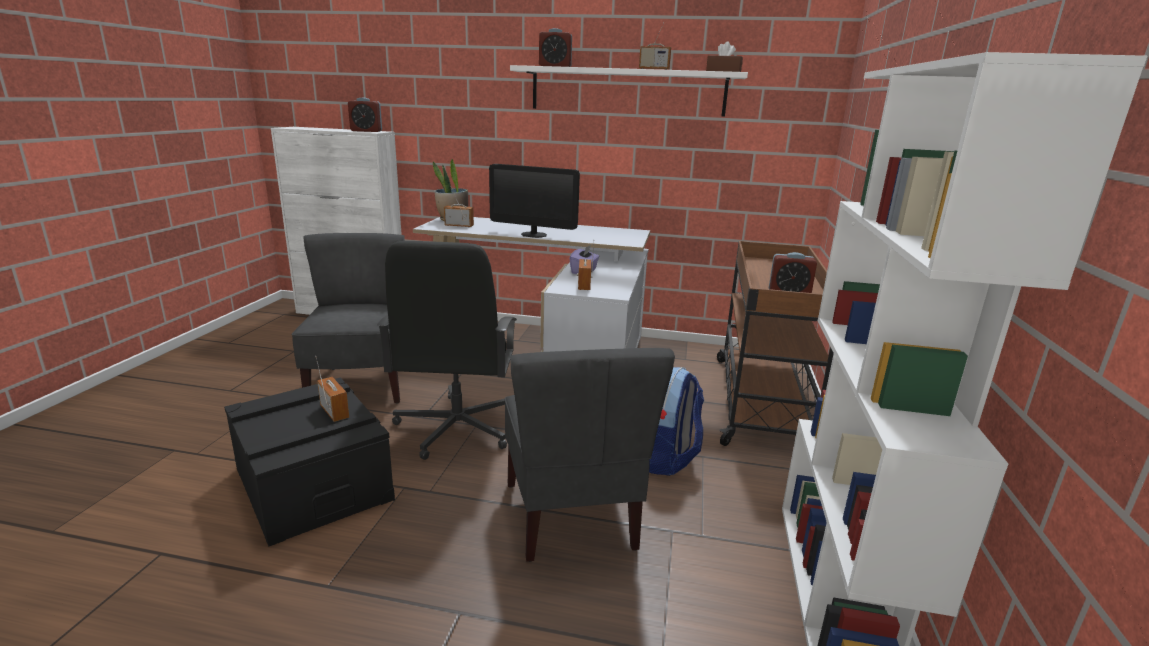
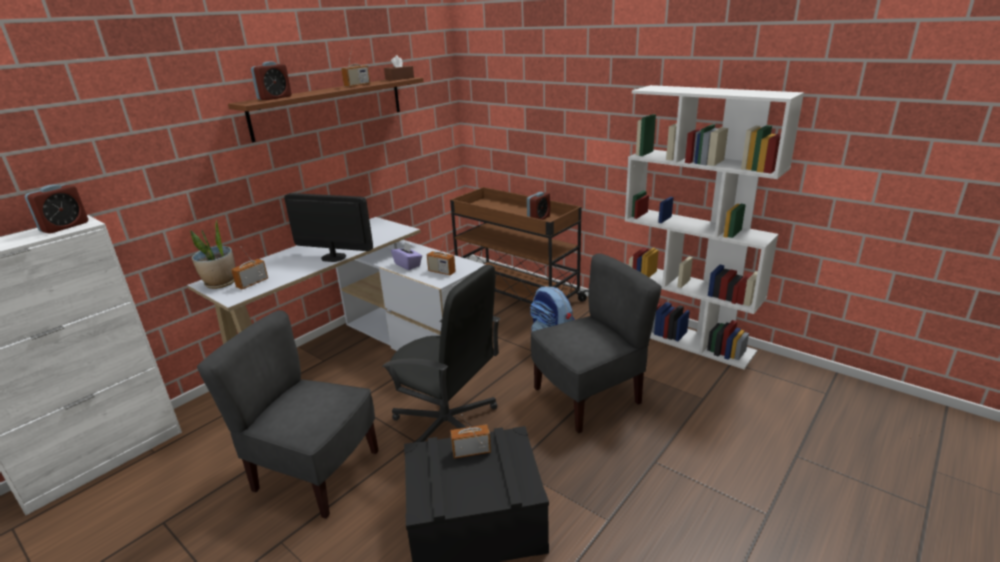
camera: 60 degrees left, 5 degrees up
monitor [489,164,580,238] -> monitor turned 120 degrees counterclockwise [284,193,373,262]
grey chair [504,348,675,562] -> grey chair turned 45 degrees counterclockwise [531,254,662,433]
white shelf [510,65,748,117] -> brown shelf [228,77,424,142]

